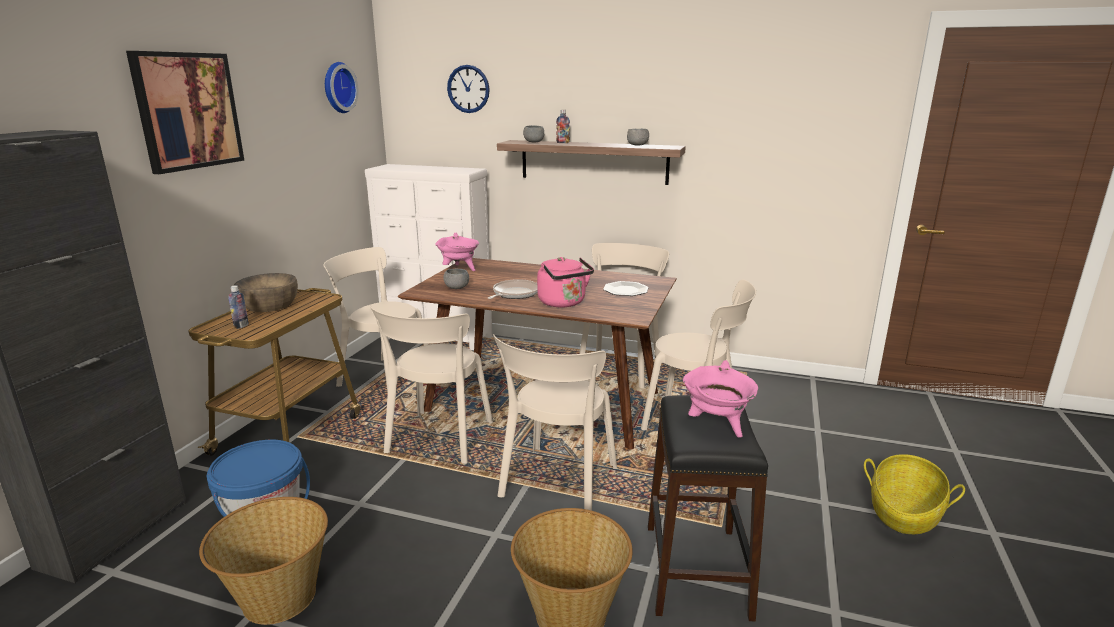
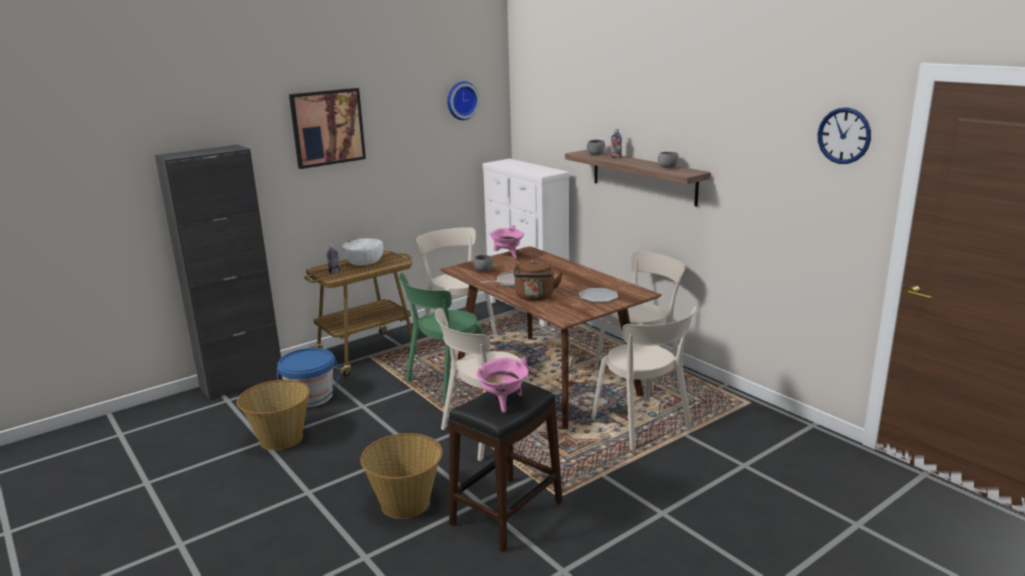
camera: 35 degrees right, 0 degrees up
brown bowl [234,273,298,312] -> white bowl [342,238,383,265]
beige chair [370,306,493,464] -> green chair [399,273,483,403]
wall clock [447,65,490,113] -> wall clock moved to [818,107,871,164]
pink kettle [537,257,594,307] -> brown kettle [514,260,563,301]
basket [864,454,965,534] -> none

